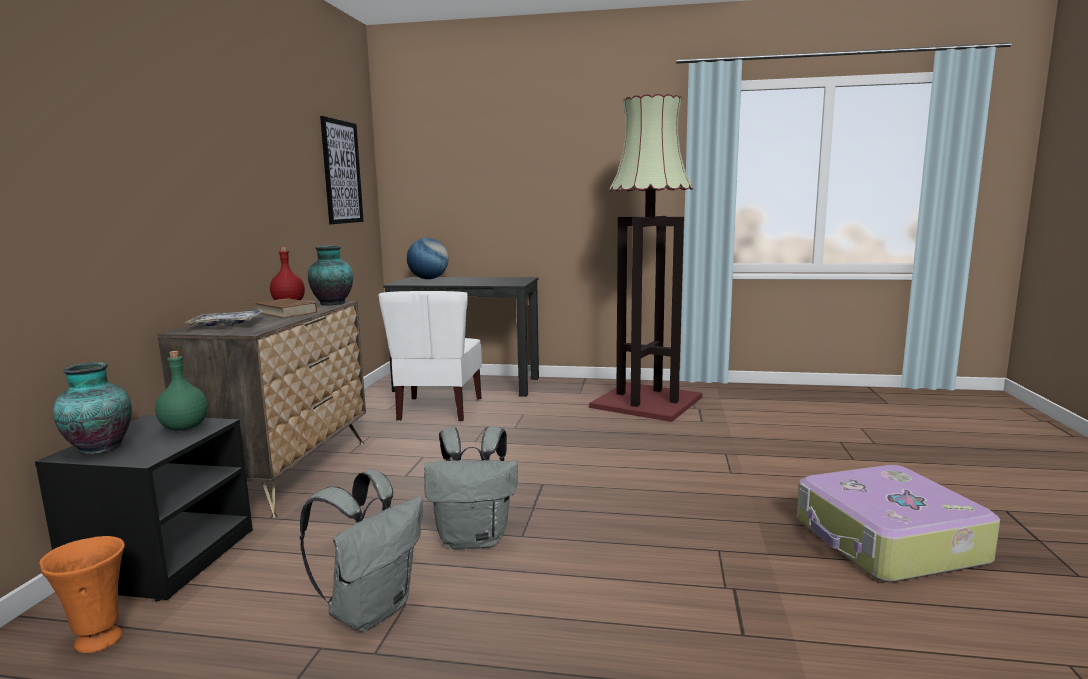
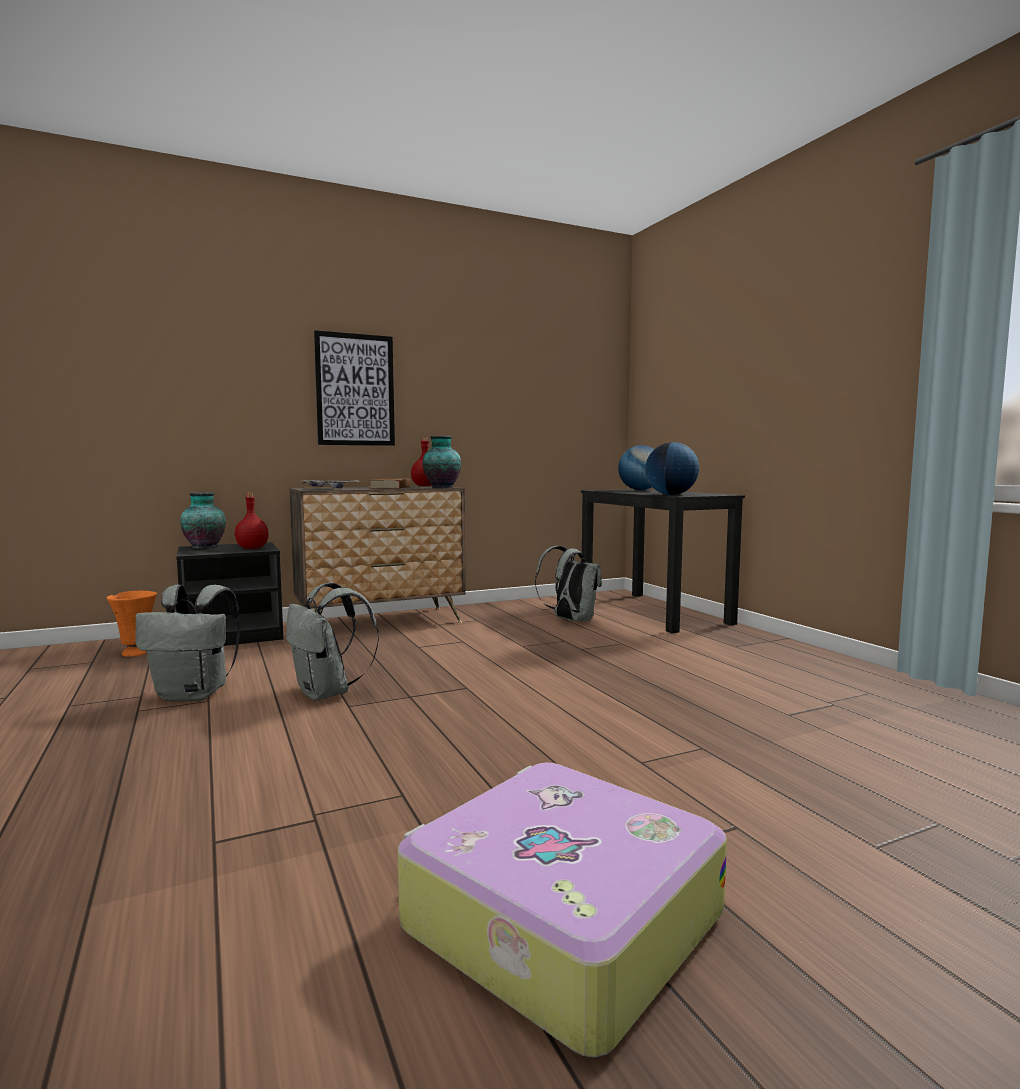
camera: 55 degrees right, 5 degrees down
green bottle [155,351,208,430] -> red bottle [235,493,269,549]
picture [320,116,364,224] -> picture moved to [314,330,395,446]
white chair [379,291,482,422] -> grey backpack [535,546,602,621]
floor lamp [589,94,702,422] -> none
none -> globe [645,442,699,495]

